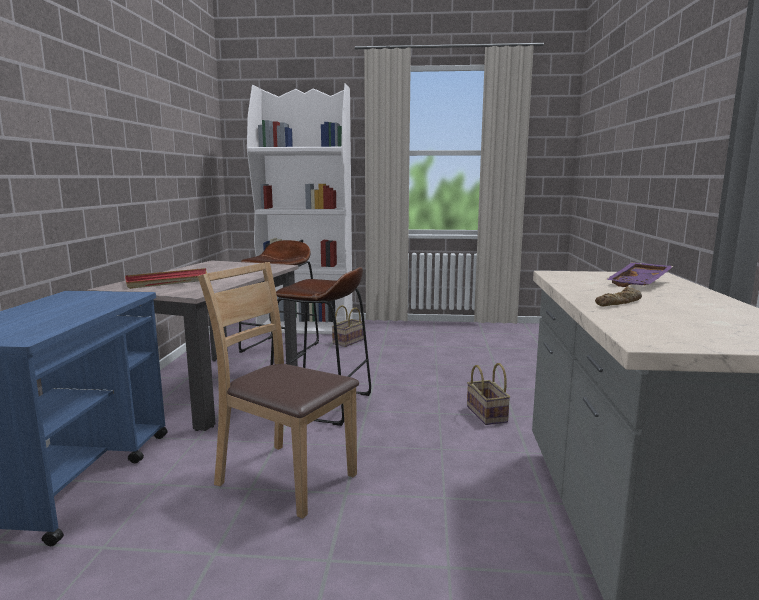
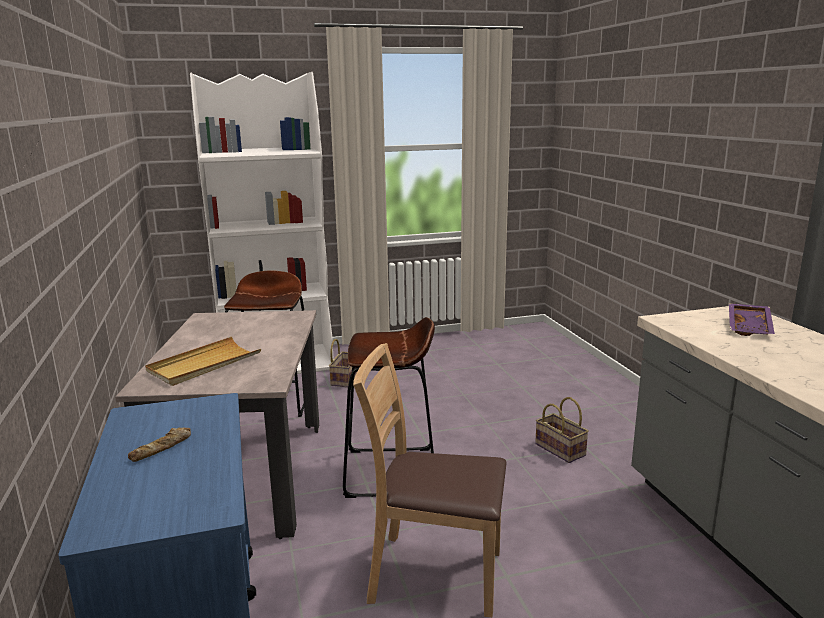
camera: 20 degrees left, 5 degrees up
red tray [125,268,207,289] -> beige tray [145,337,261,386]
bread [595,287,642,306] -> bread moved to [128,428,191,462]

